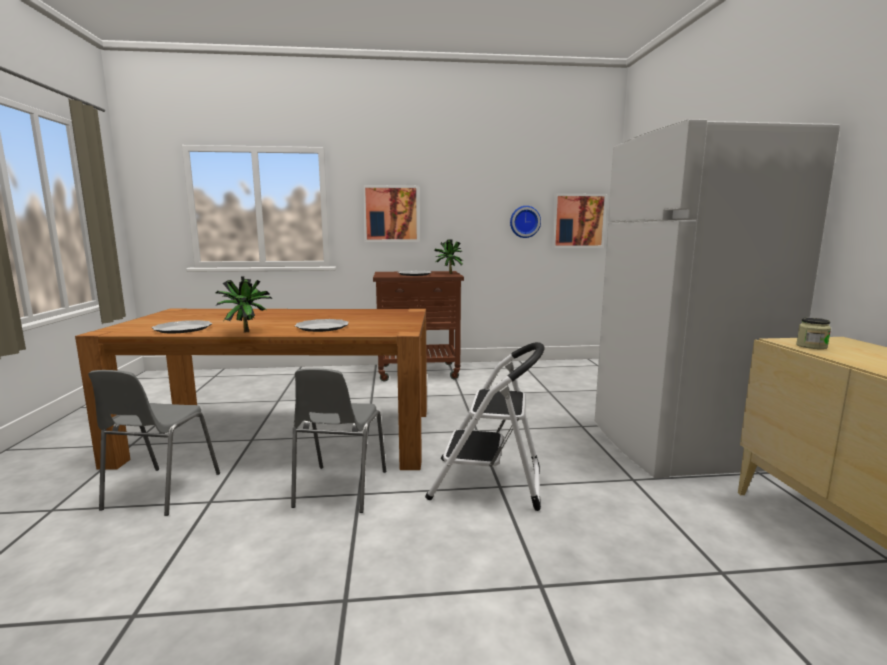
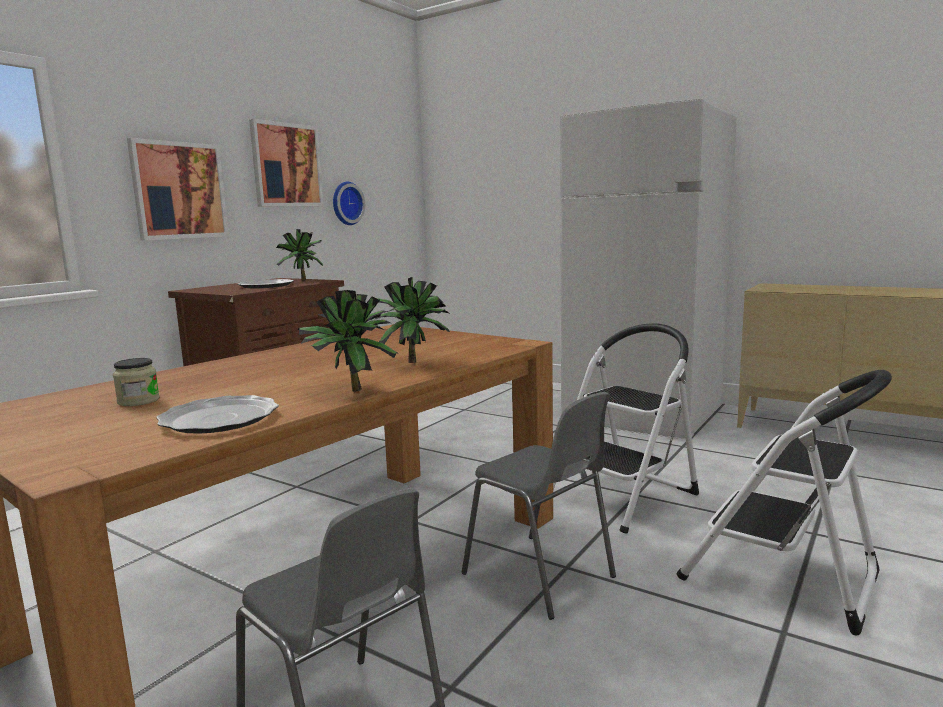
camera: 50 degrees left, 0 degrees up
plate [295,319,349,332] -> potted plant [376,277,450,363]
picture [552,193,607,248] -> picture moved to [249,119,324,207]
jar [796,318,831,349] -> jar moved to [113,358,160,406]
none -> step ladder [677,370,892,635]

